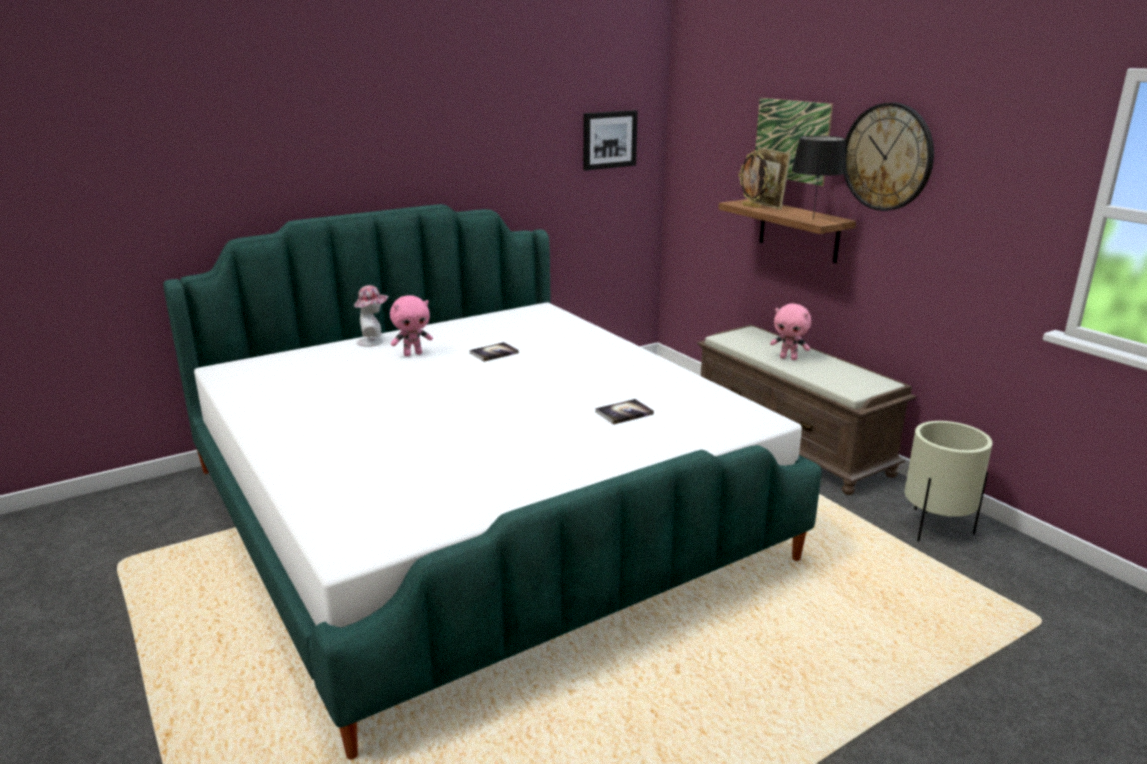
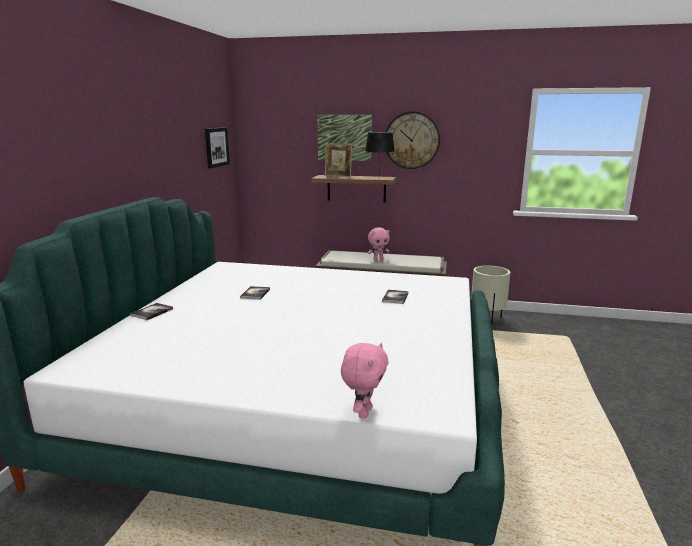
camera: 45 degrees left, 5 degrees down
hat [354,285,388,347] -> book [131,303,173,320]
pink plush toy [390,295,433,356] -> pink plush toy moved to [341,343,388,418]
picture frame [739,150,769,208] -> none

